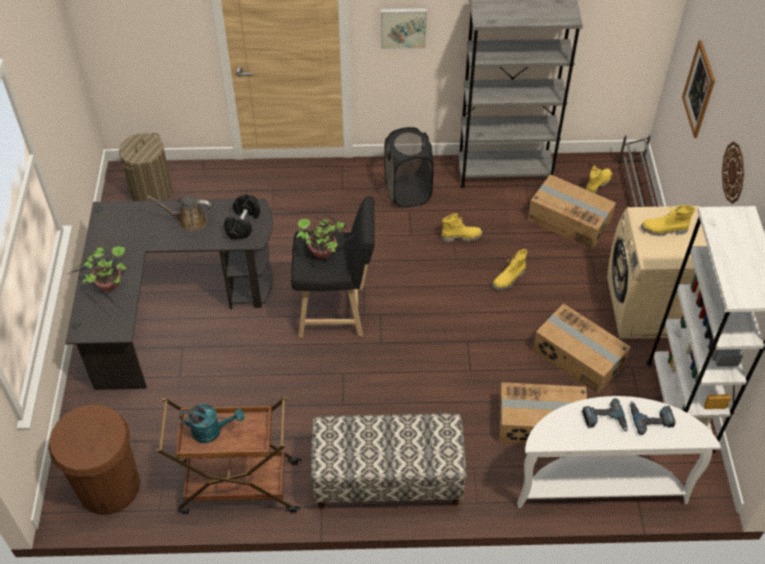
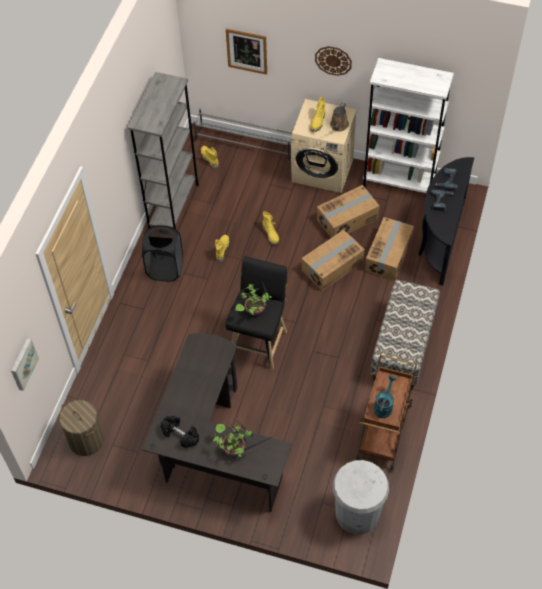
camera: 70 degrees left, 5 degrees up
brown trash can [49,405,140,515] -> white trash can [332,460,389,535]
brown watering can [147,195,211,232] -> brown watering can moved to [330,102,349,131]
black dumbbell [224,194,260,240] -> black dumbbell moved to [161,416,199,448]
picture [381,8,427,49] -> picture moved to [11,338,39,391]
white console table [517,396,721,508] -> black console table [418,157,474,285]
cardboard box [528,174,616,249] -> cardboard box moved to [302,230,365,291]

